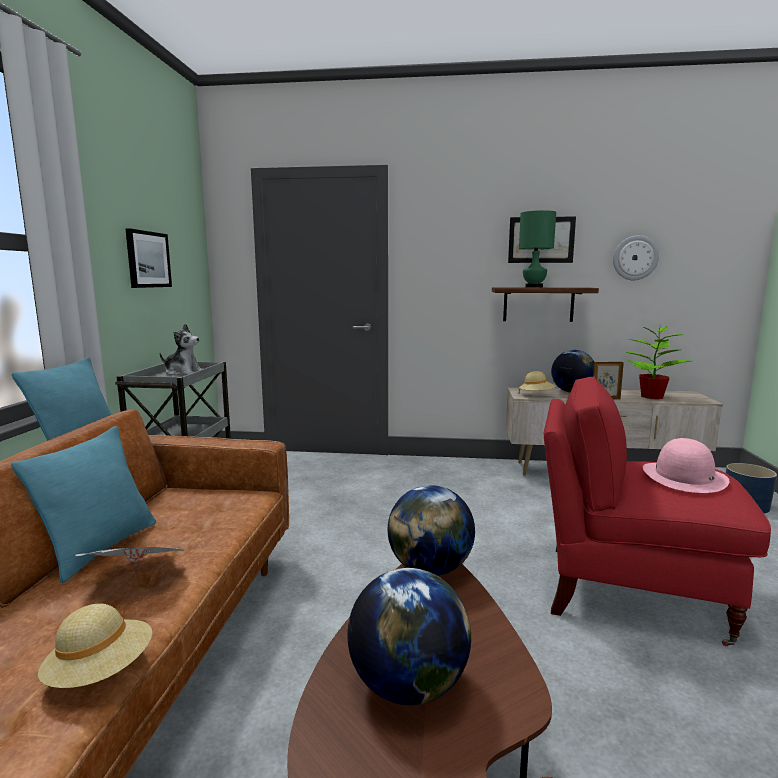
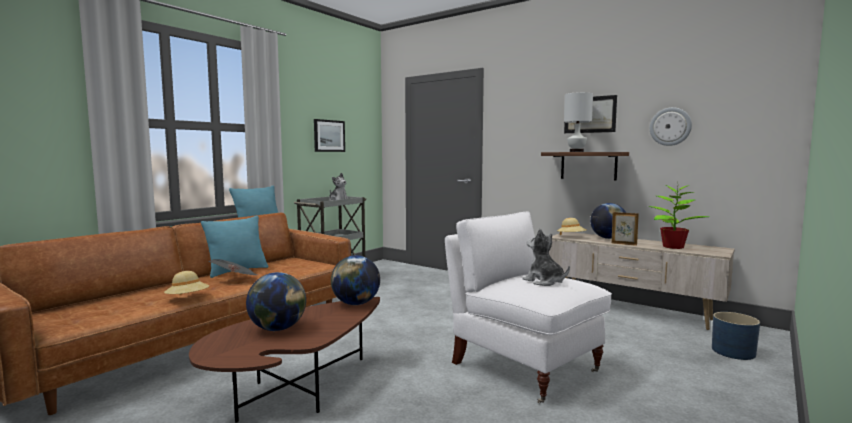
camera: 30 degrees right, 5 degrees down
green table lamp [519,210,556,288] -> white table lamp [564,92,593,152]
red armchair [544,376,771,646] -> white armchair [445,211,612,403]
pink hat [643,438,730,493] -> plush toy [523,229,570,286]

